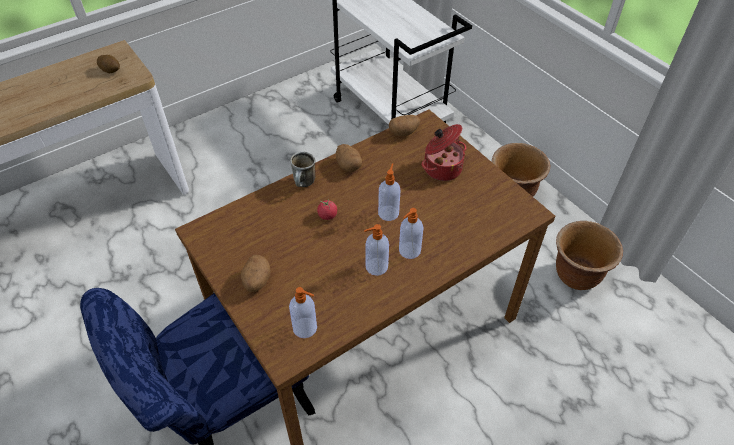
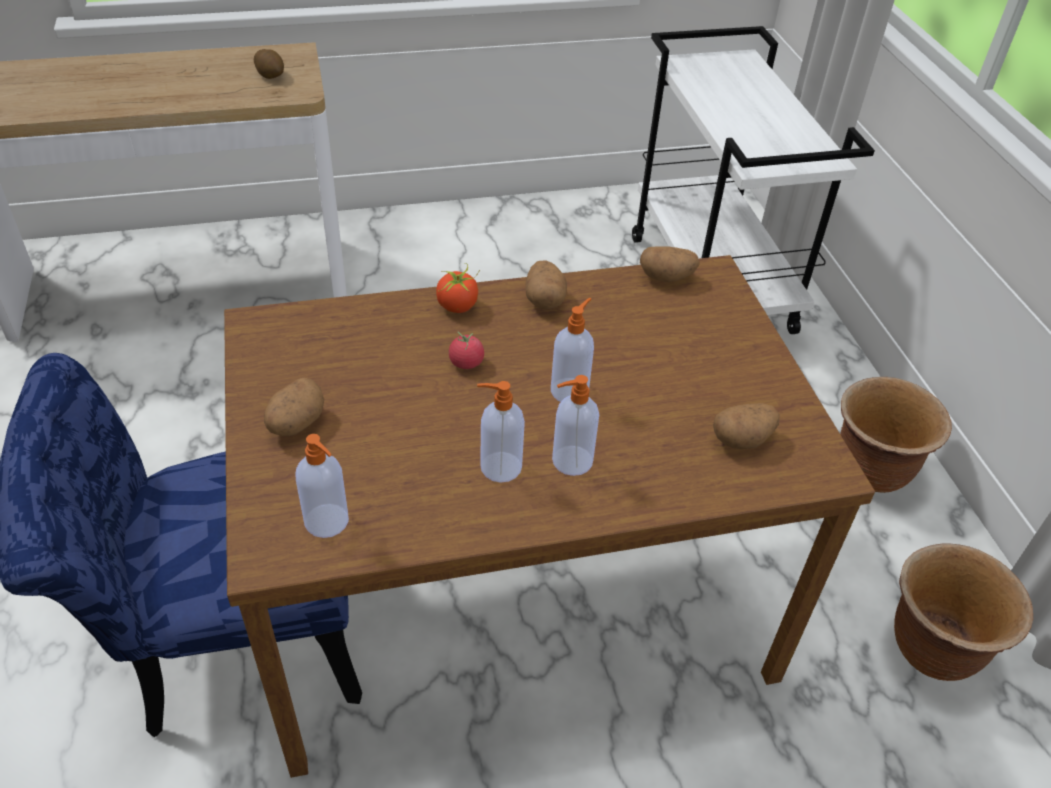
camera: 20 degrees right, 5 degrees down
mug [290,152,315,187] -> tomato [436,263,480,313]
cooking pot [422,124,466,181] -> none
none -> potato [713,403,780,449]

